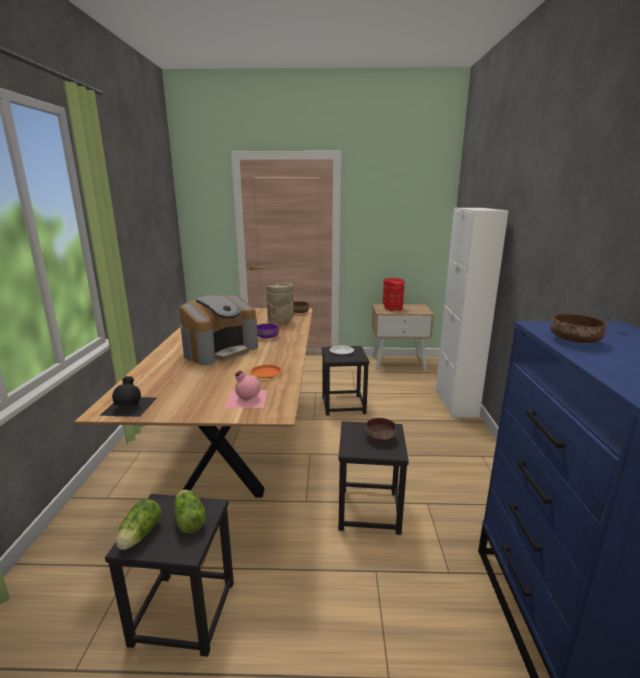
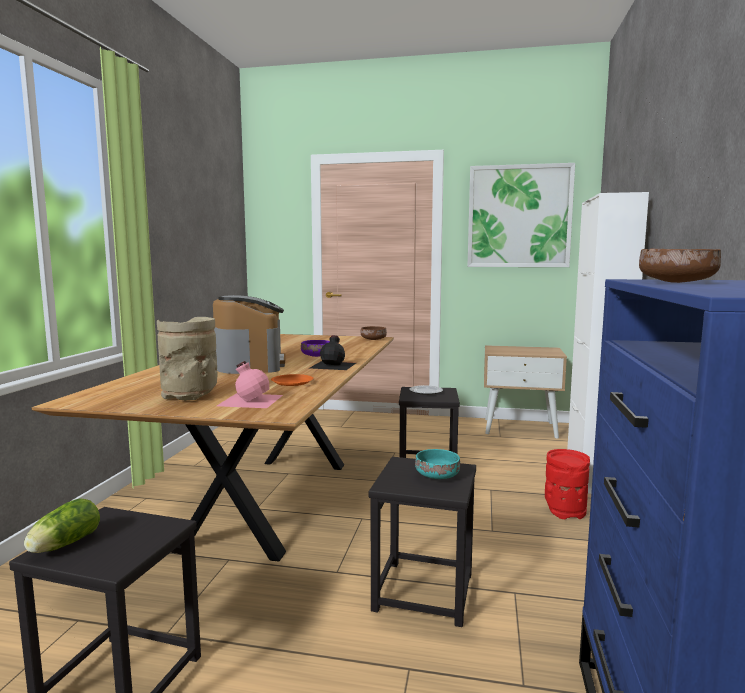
camera: 10 degrees right, 10 degrees down
black bottle [99,376,157,417] -> black bottle moved to [310,335,356,370]
lettuce [174,490,206,533] -> none
coffee machine [180,295,258,365] -> coffee machine turned 60 degrees counterclockwise [213,295,285,374]
beige vase [266,282,294,324] -> beige vase moved to [157,317,217,401]
brown bowl [365,418,397,442] -> turquoise bowl [415,449,460,479]
red vase [383,278,405,311] -> red vase moved to [545,449,590,519]
none -> picture [467,163,575,267]

